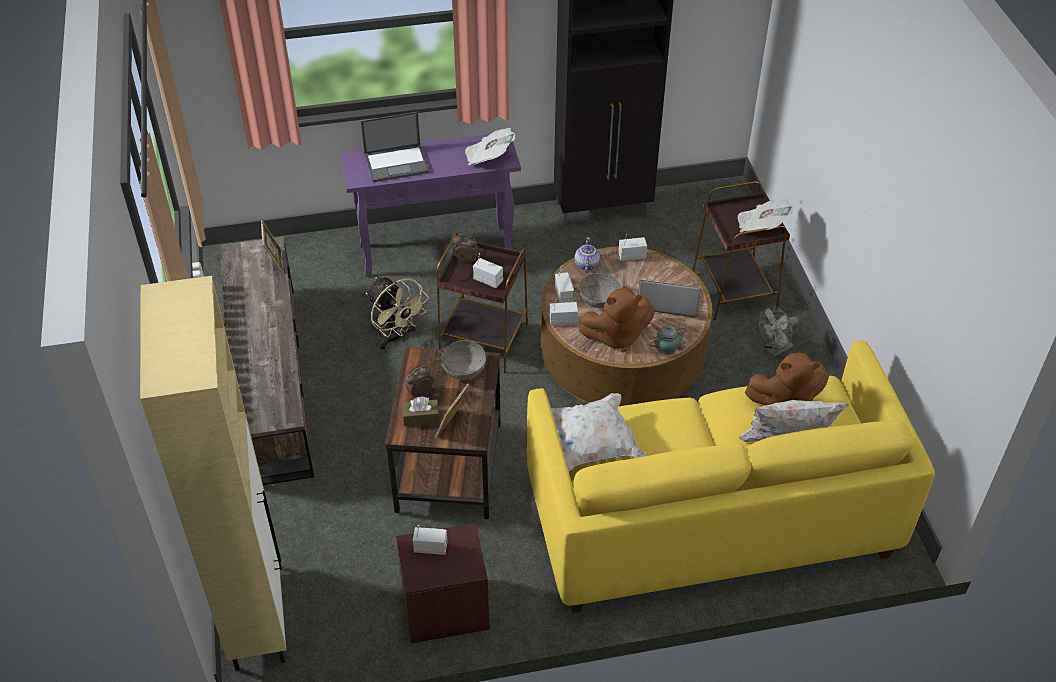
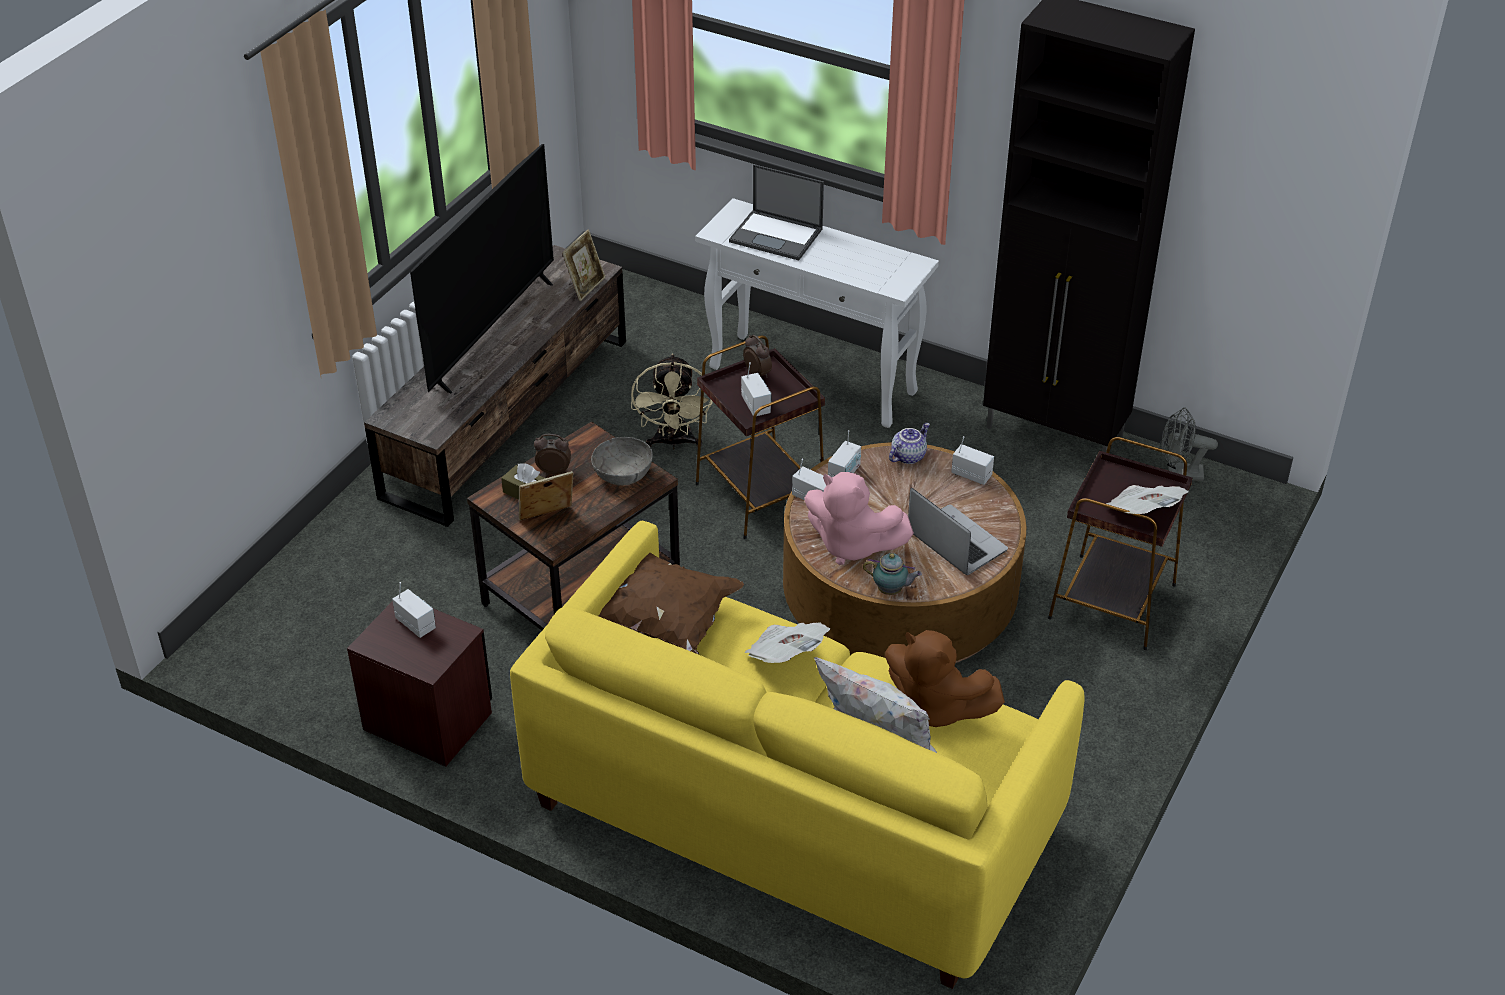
camera: 40 degrees right, 5 degrees down
beige cabinet [140,276,286,671] -> none
purple console table [341,134,521,277] -> white console table [695,198,939,428]
newspaper [465,128,515,165] -> newspaper moved to [744,622,830,663]
white pillow [551,393,646,471] -> brown pillow [599,553,744,655]
grey bowl [579,273,621,308] -> none
brown plush toy [579,288,655,353] -> pink plush toy [804,472,914,565]
grey fan [759,306,799,357] -> grey fan moved to [1162,408,1218,481]
none -> television [410,144,554,393]

